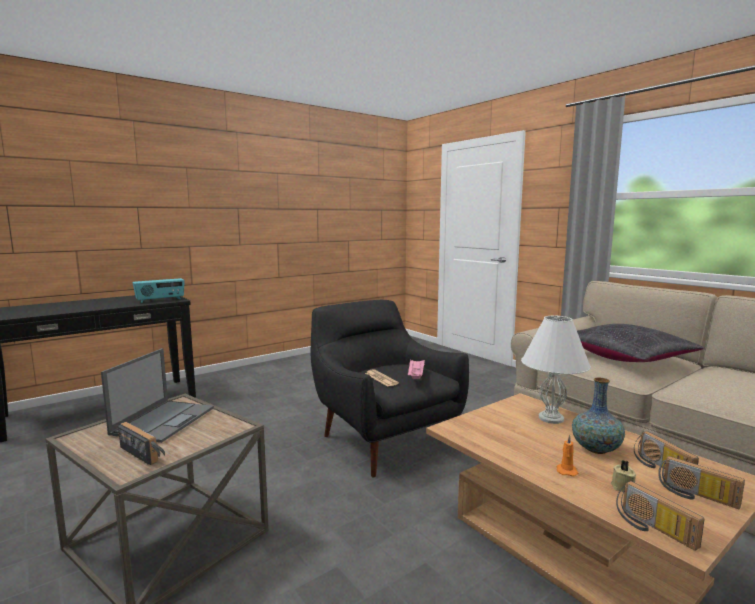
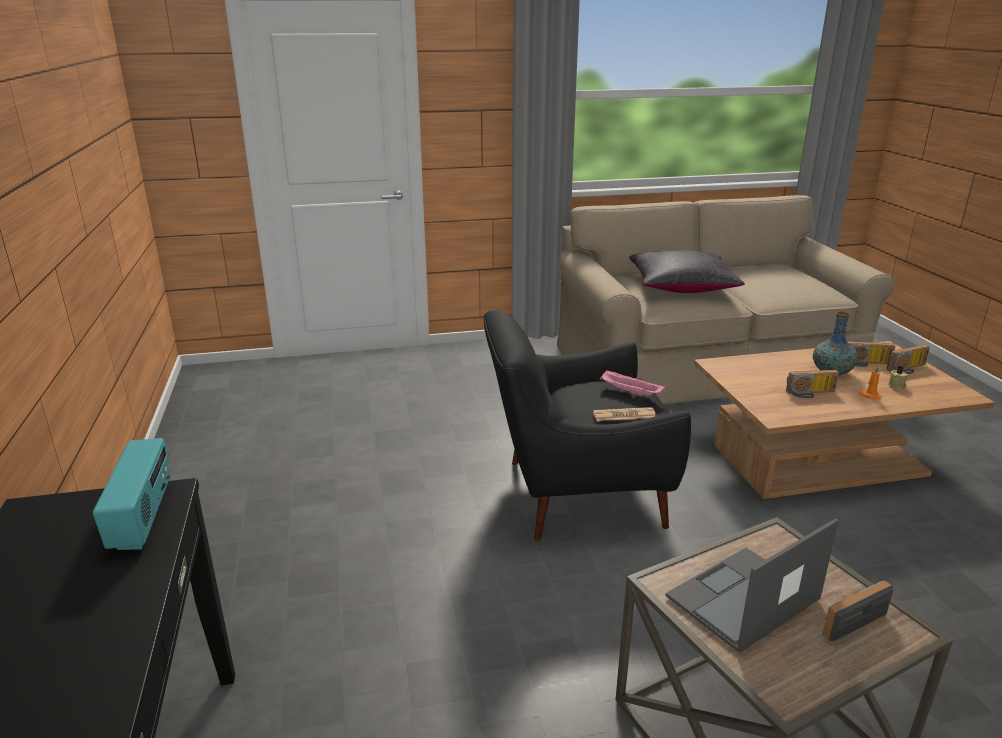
camera: 65 degrees left, 15 degrees up
laptop [101,348,214,443] -> laptop turned 75 degrees counterclockwise [666,518,839,653]
white table lamp [521,316,591,424] -> none
radio [616,481,705,551] -> radio moved to [786,370,839,398]

